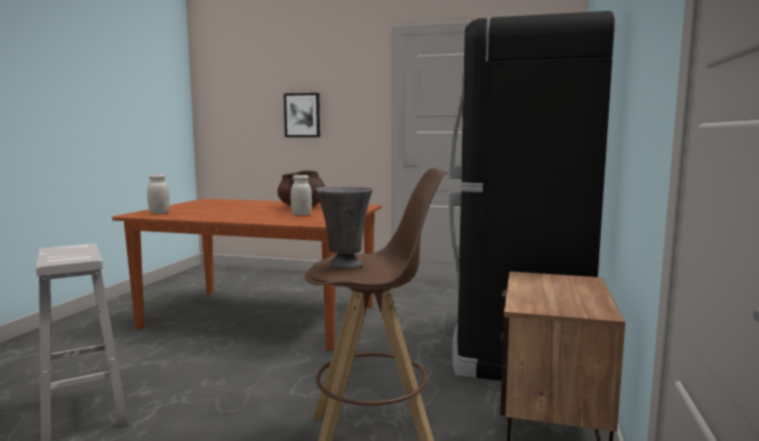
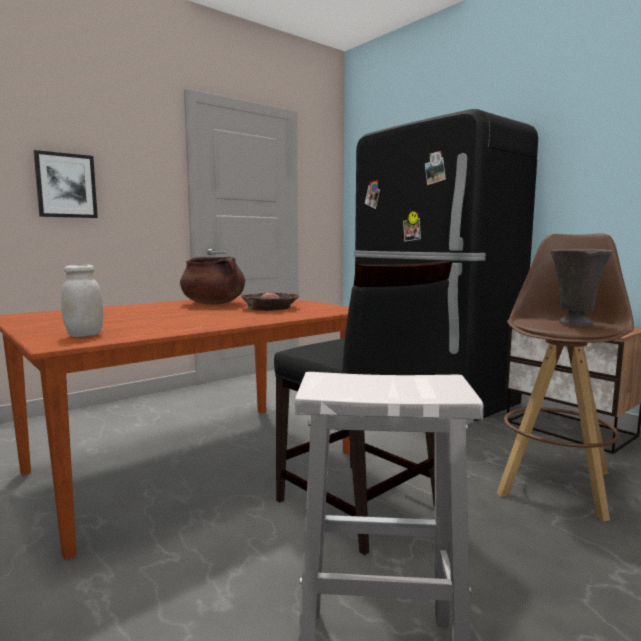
camera: 55 degrees left, 0 degrees up
white jar [291,175,312,215] -> bowl [241,292,299,311]
none -> black chair [274,260,452,555]

